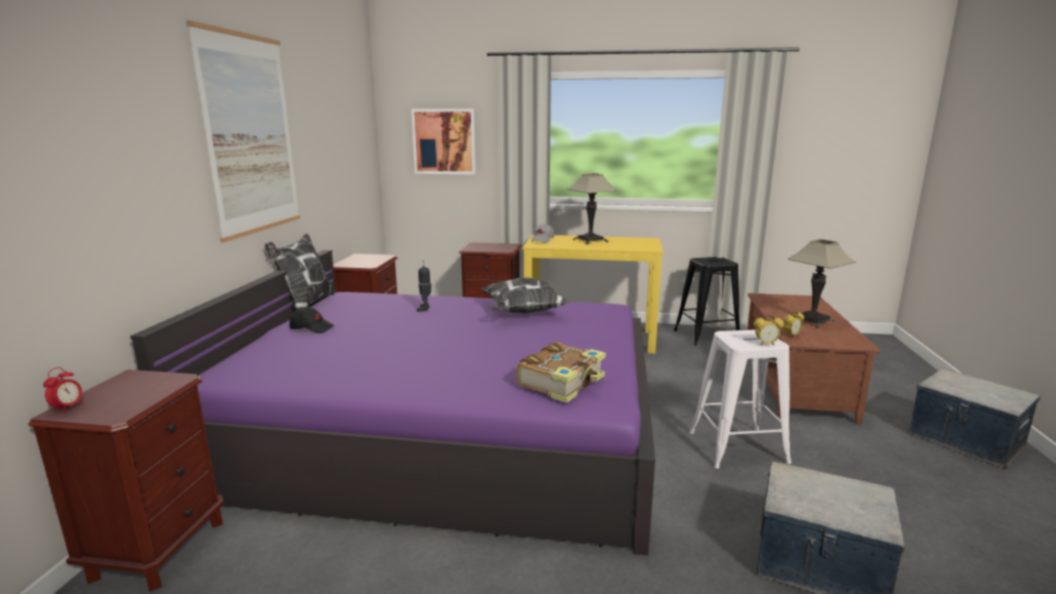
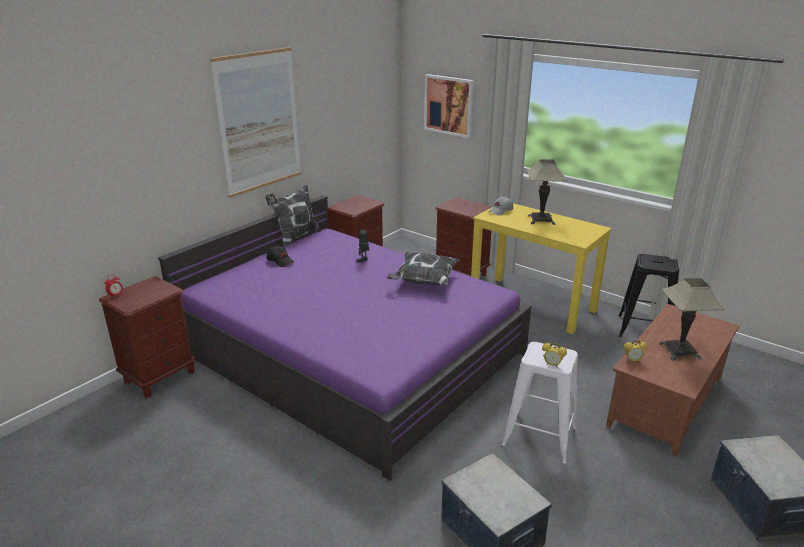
camera: 30 degrees right, 10 degrees up
book [517,342,606,403] -> none

